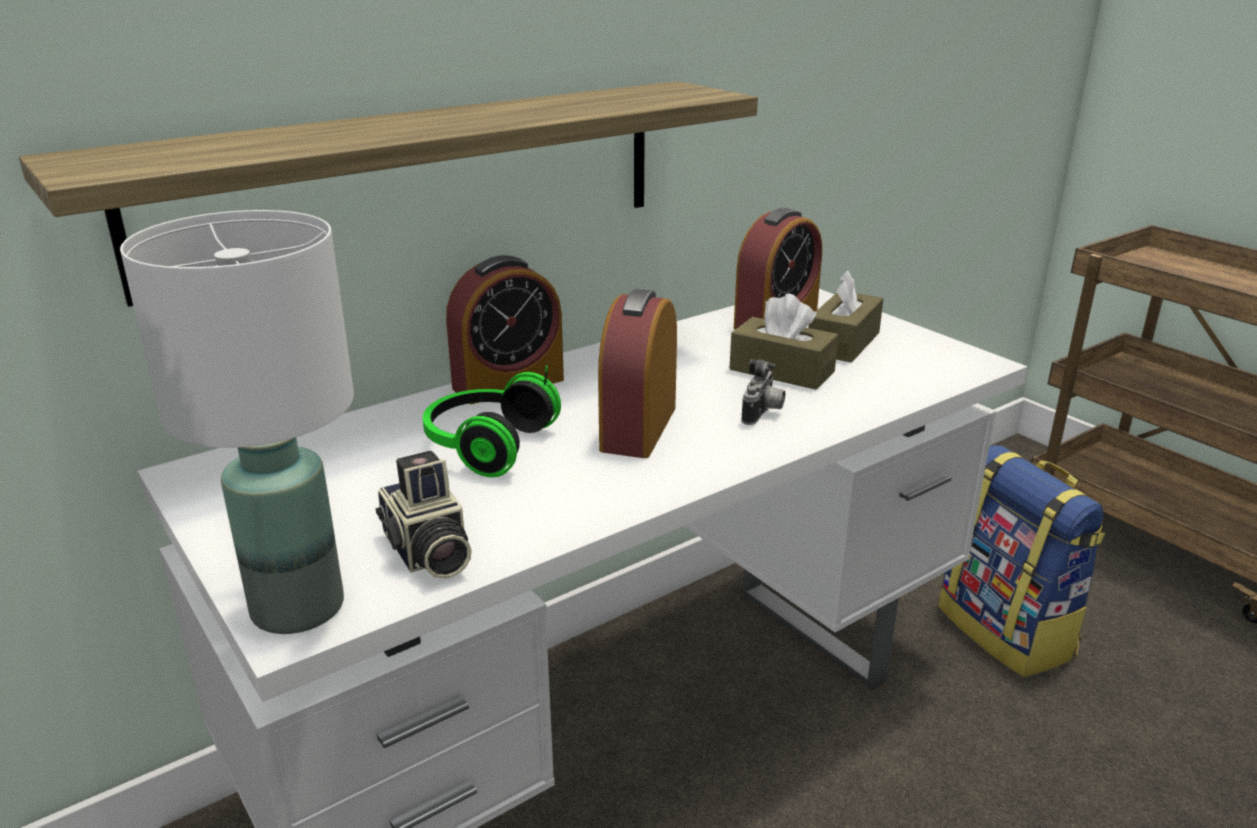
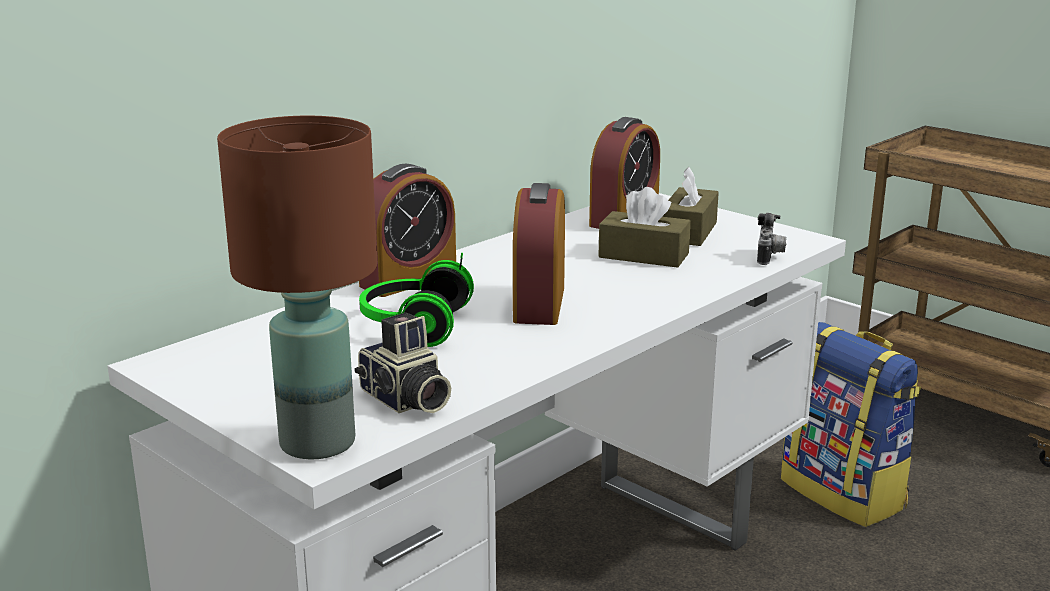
camera: 10 degrees left, 5 degrees down
shelf [19,81,758,307] -> none
white table lamp [120,210,354,634] -> brown table lamp [217,116,377,459]
camera [741,359,785,425] -> camera moved to [757,213,786,265]

